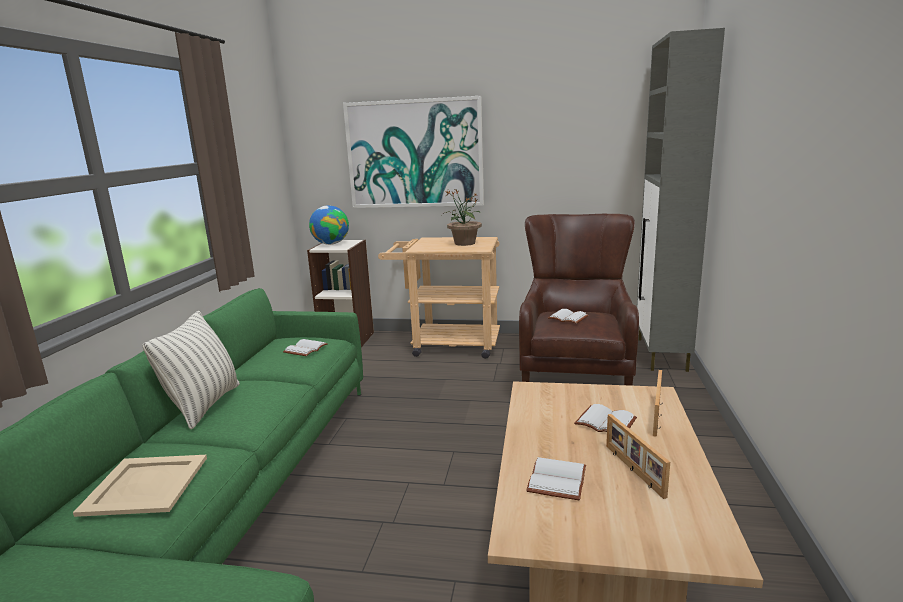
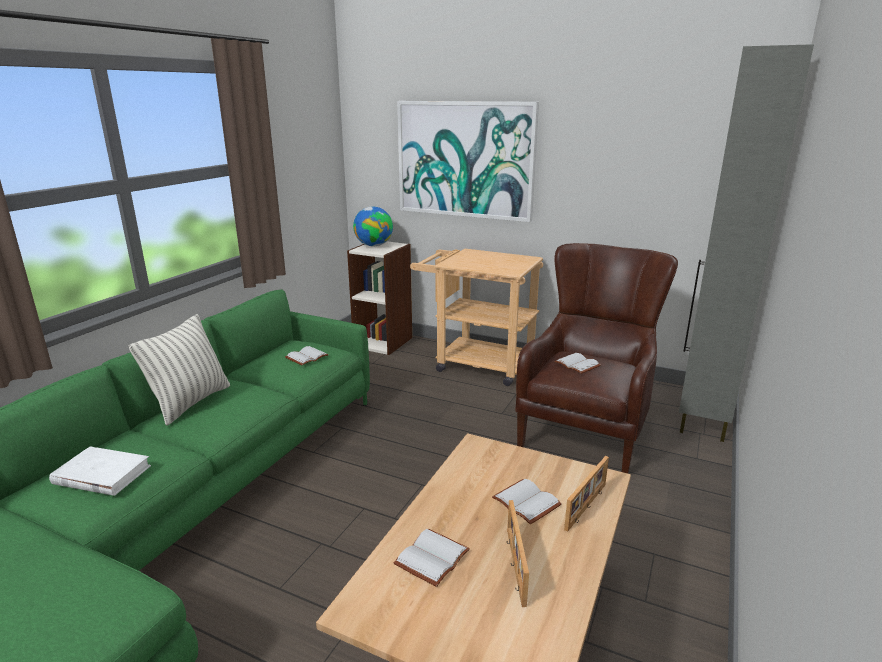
camera: 15 degrees right, 5 degrees up
beige tray [73,455,207,517] -> white book [49,446,151,496]
potted plant [442,190,482,246] -> none

